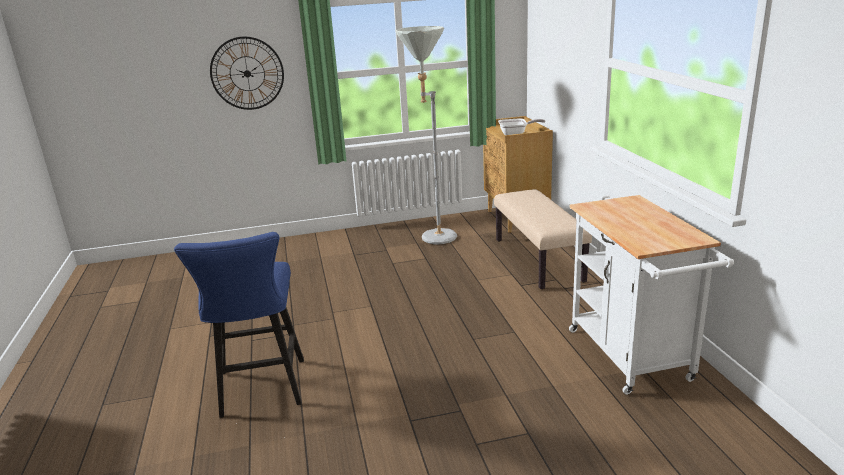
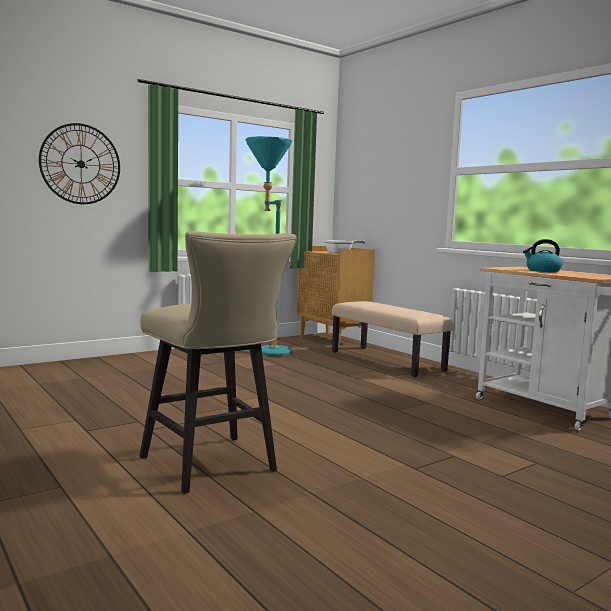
camera: 25 degrees left, 15 degrees down
blue stool [174,232,304,418] -> beige stool [139,231,297,494]
grey floor lamp [395,26,457,245] -> turquoise floor lamp [245,136,293,356]
none -> kettle [523,239,562,272]

